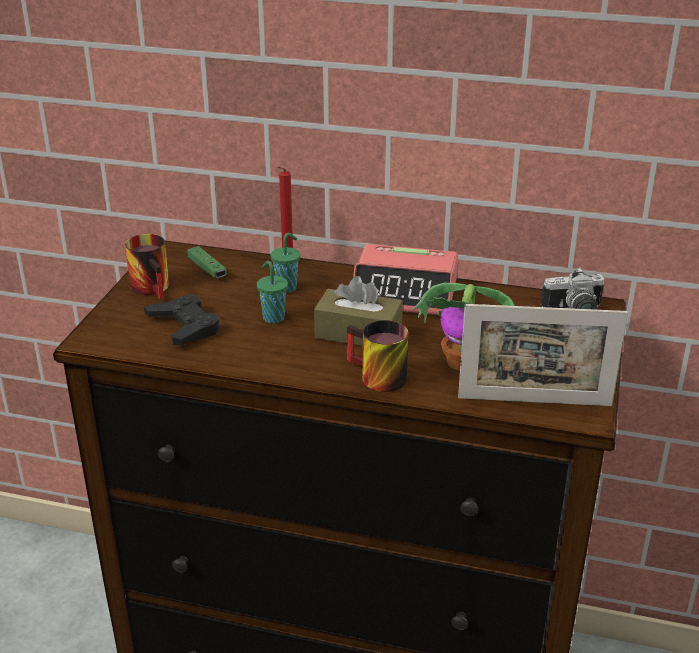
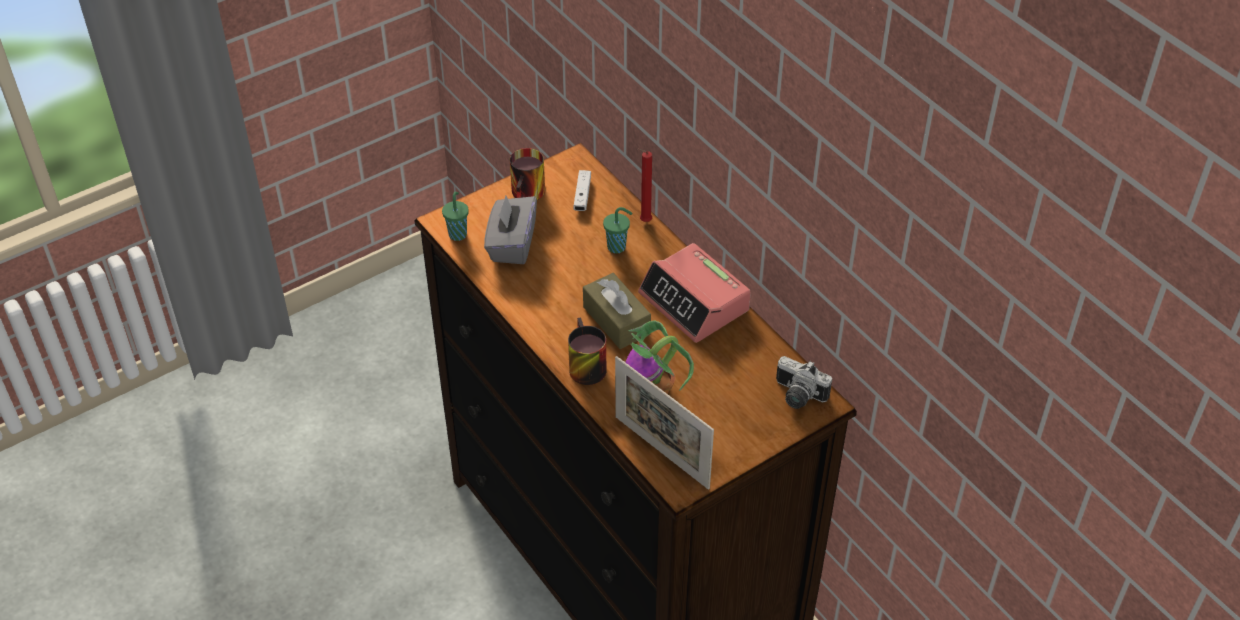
camera: 40 degrees right, 15 degrees up
black game controller [144,294,219,345] -> grey tissue box [484,196,537,264]
green game controller [187,246,227,278] -> white game controller [573,170,591,211]
green cup [257,261,288,324] -> green cup moved to [442,192,469,241]

